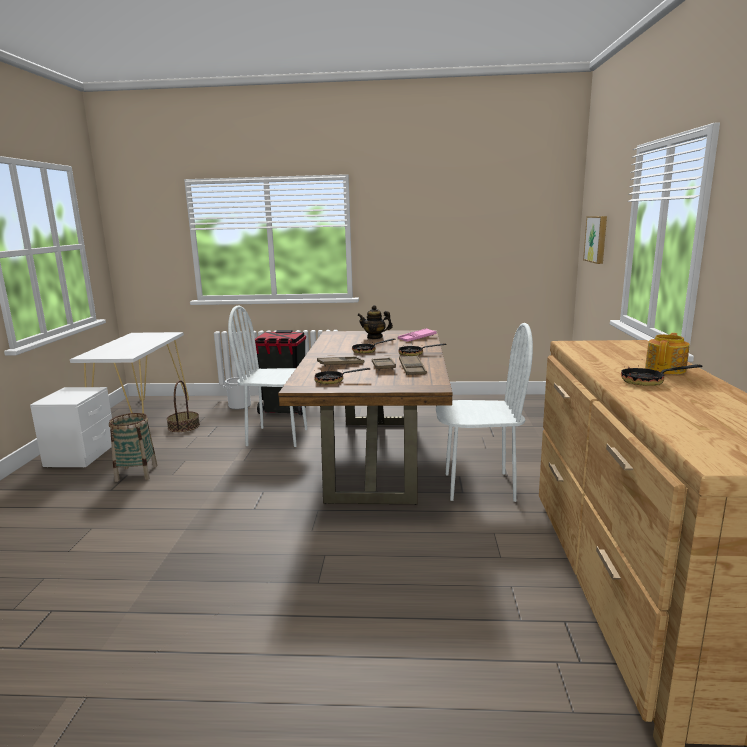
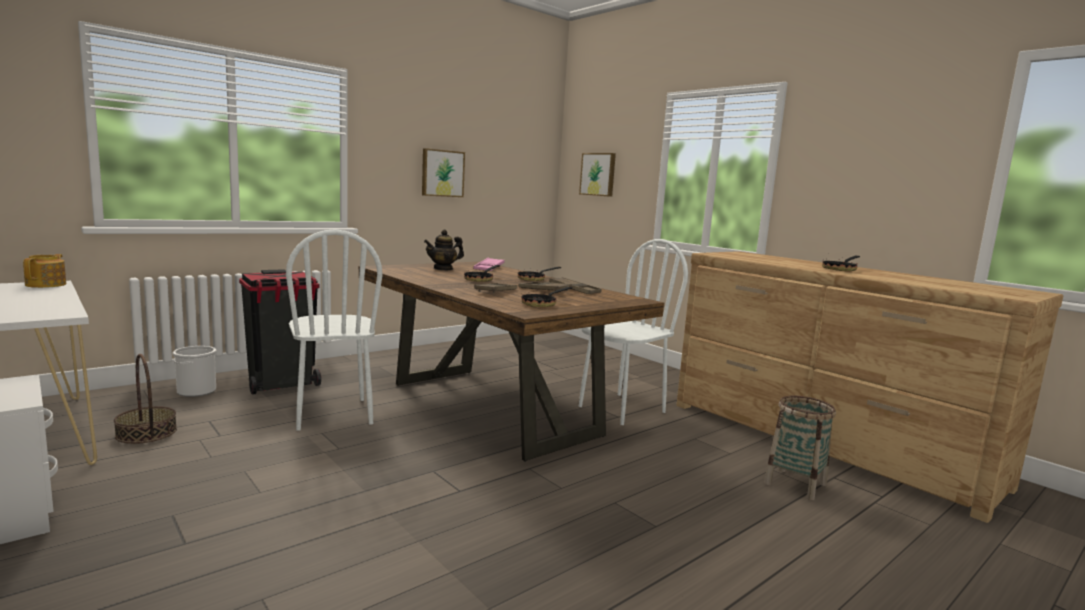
camera: 45 degrees left, 5 degrees down
basket [109,413,158,482] -> basket moved to [764,396,836,500]
white chair [228,306,307,447] -> white chair turned 75 degrees counterclockwise [286,229,383,431]
teapot [645,333,690,374] -> teapot moved to [23,254,66,288]
none -> picture [422,148,465,197]

